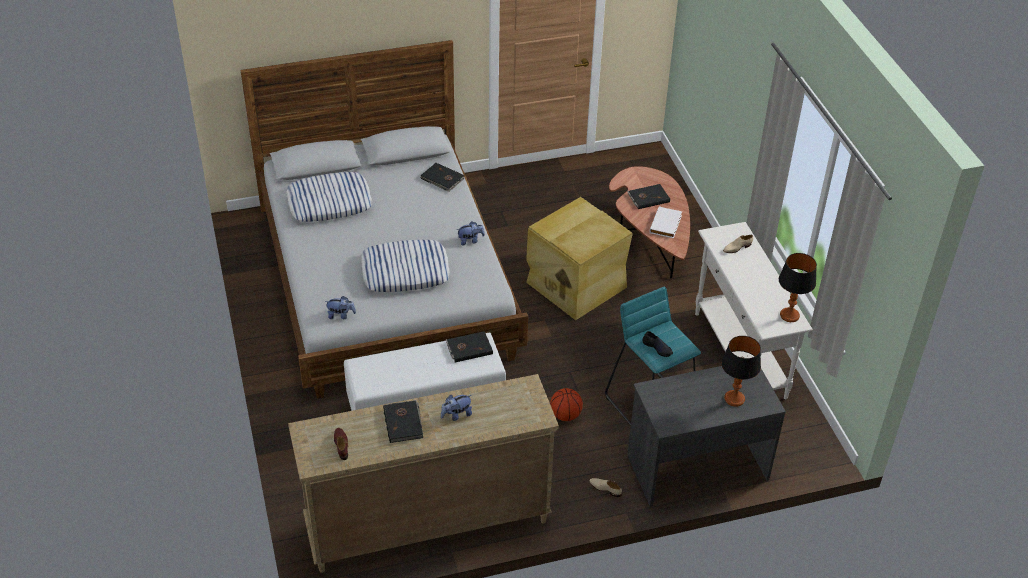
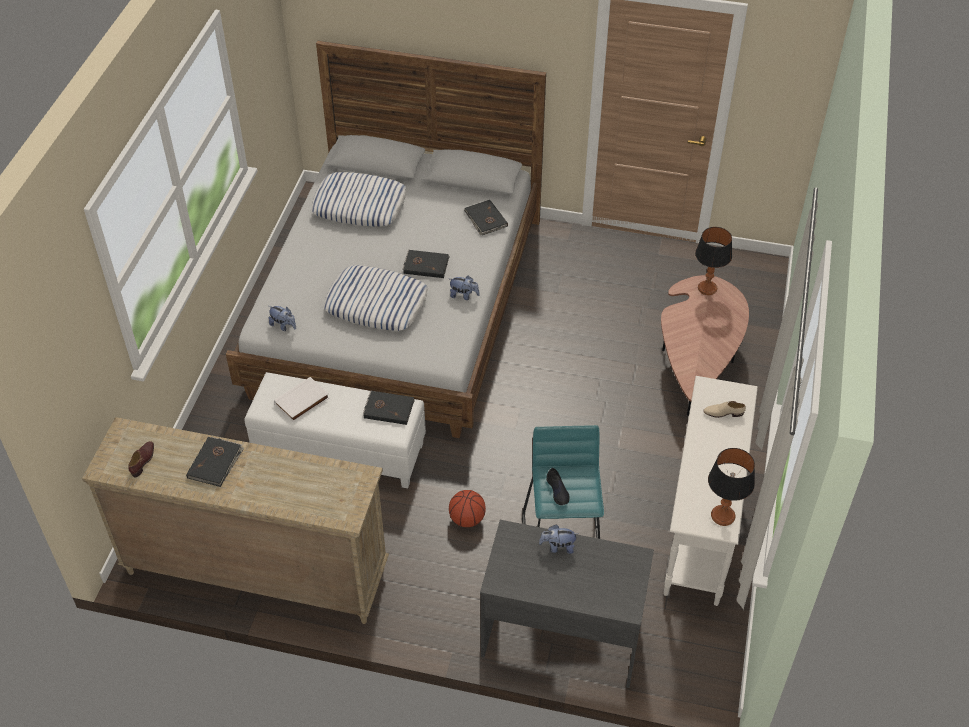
camera: 30 degrees right, 5 degrees up
plush toy [441,395,472,421] -> plush toy moved to [539,525,578,554]
beige storage box [526,197,633,320] -> none
beige shoe [589,478,622,497] -> none
black book [627,184,670,209] -> black book moved to [403,250,449,278]
white book [649,206,682,238] -> white book moved to [274,377,329,422]
table lamp [722,336,761,407] -> table lamp moved to [695,227,732,295]

